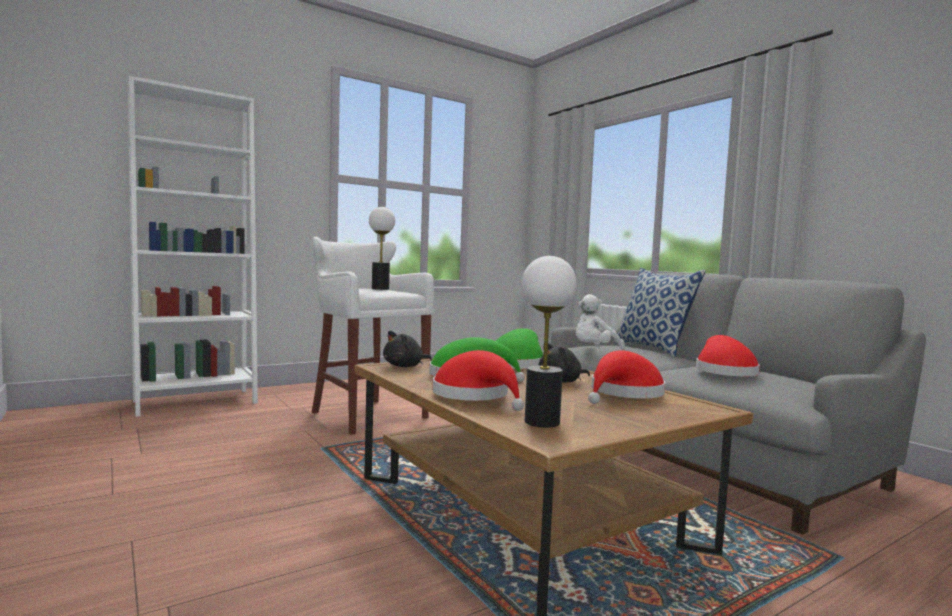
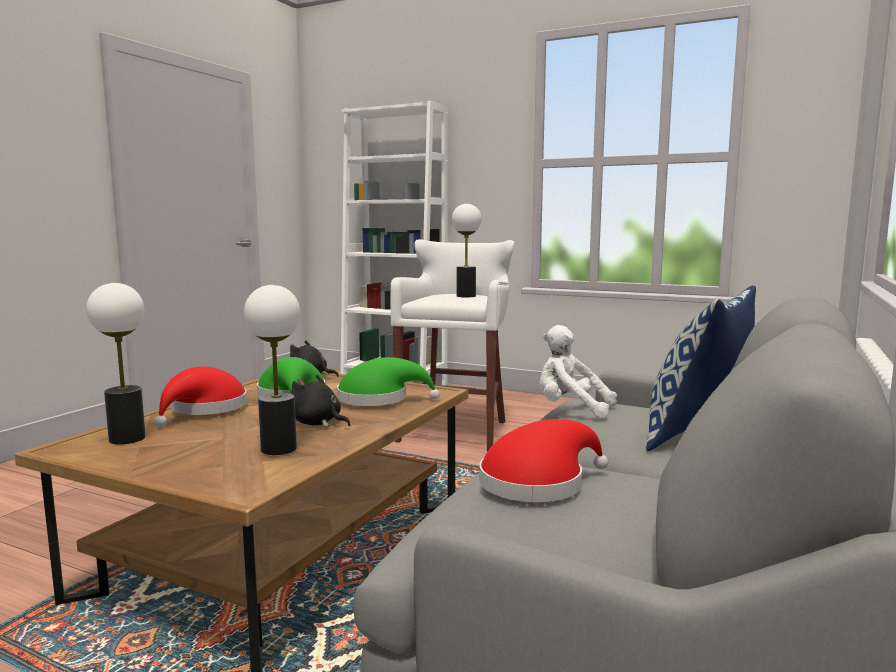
camera: 60 degrees right, 5 degrees up
red hat [588,350,665,404] -> table lamp [244,285,300,455]

